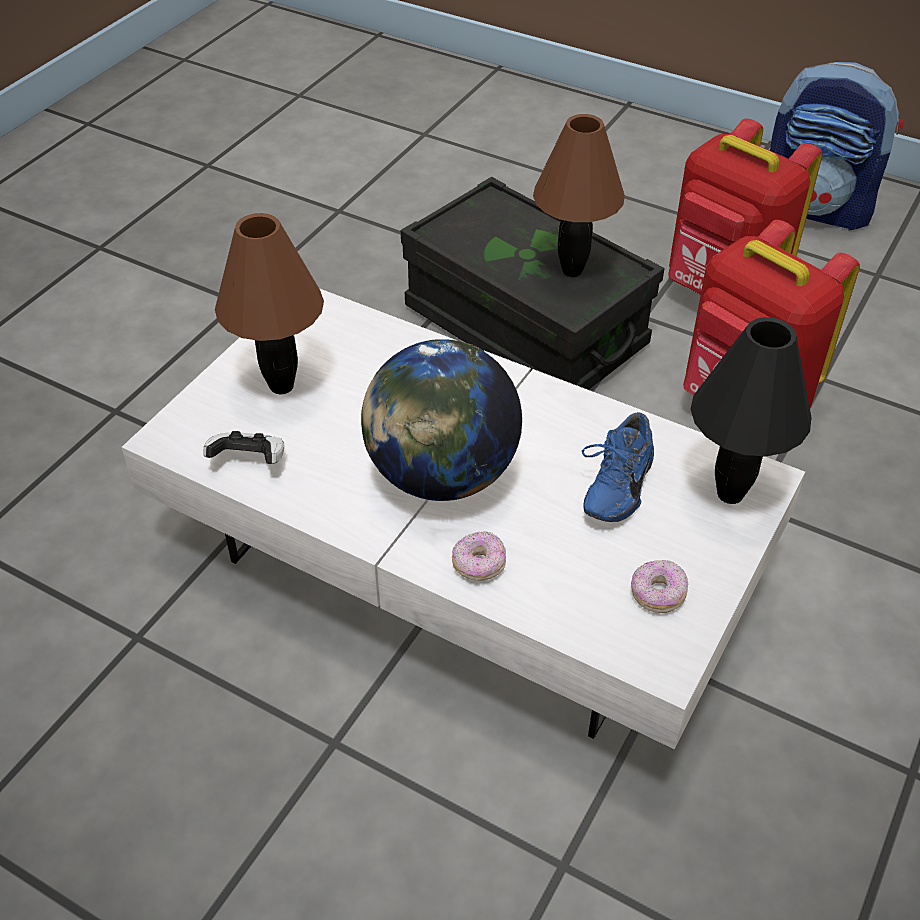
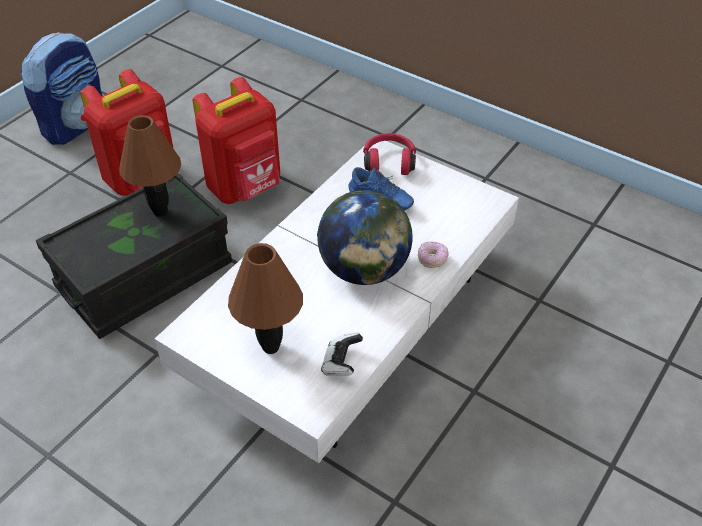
camera: 85 degrees left, 0 degrees up
donut [631,560,688,613] -> none
black table lamp [691,317,812,504] -> red headphones [363,133,416,175]

